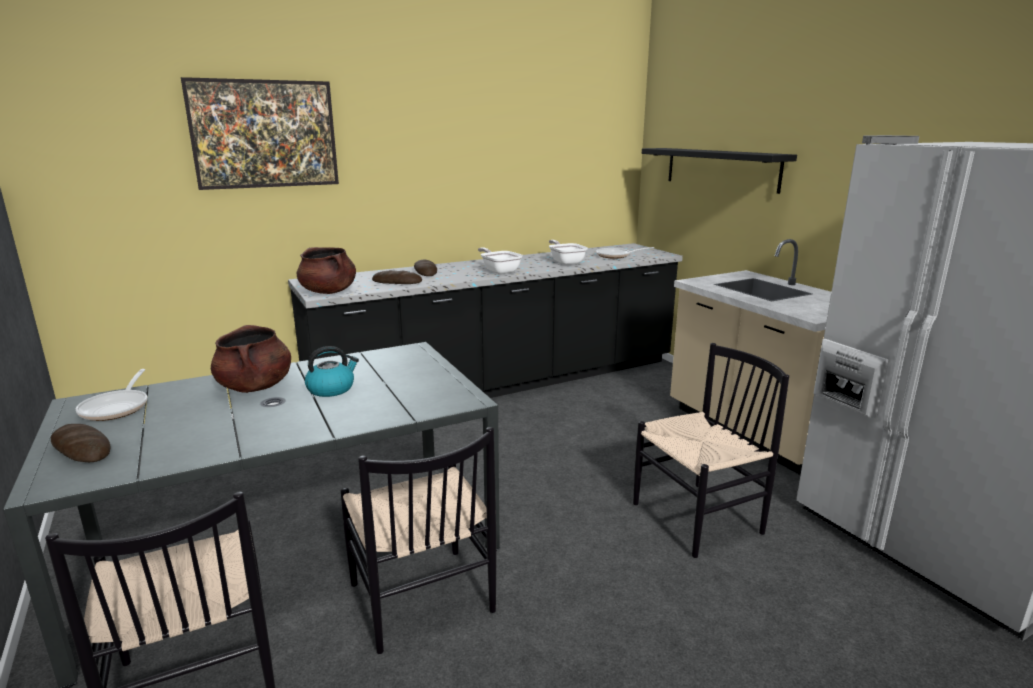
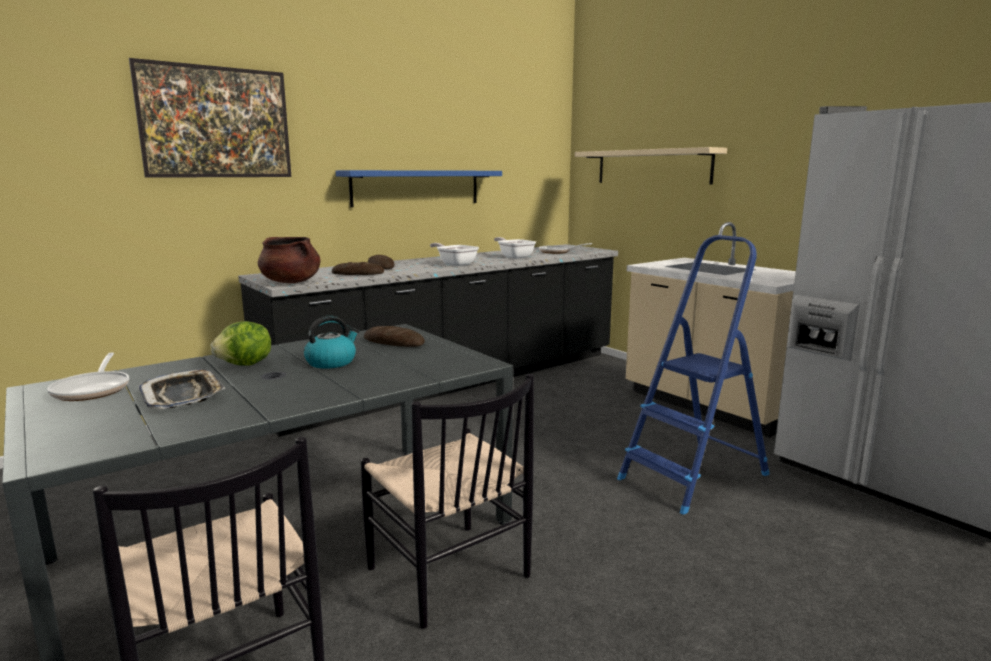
camera: 10 degrees left, 5 degrees down
bread [51,424,111,462] -> bread moved to [364,326,425,347]
brown cooking pot [211,325,291,393] -> lettuce [210,321,271,365]
black chair [633,343,789,558] -> blue step ladder [617,235,770,515]
black shelf [642,148,797,194] -> beige shelf [575,147,727,184]
none -> tray [139,369,225,409]
none -> blue shelf [336,170,502,207]

